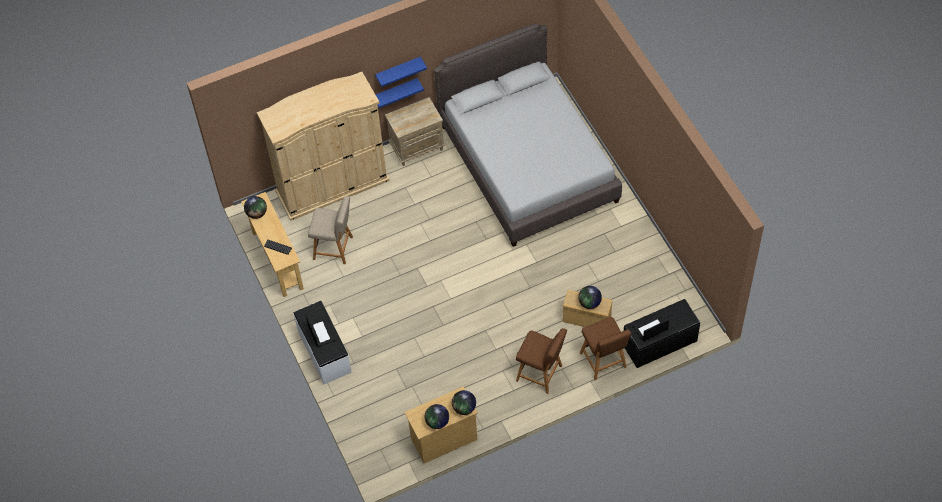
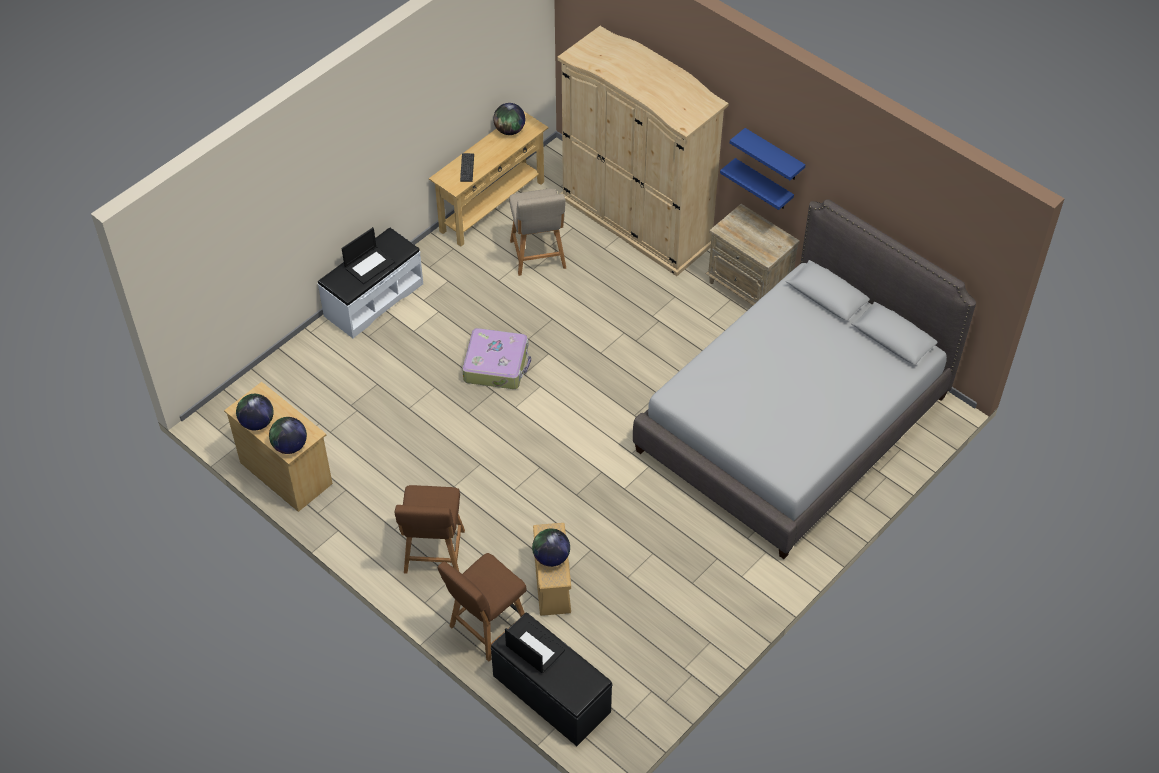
camera: 65 degrees right, 5 degrees down
none -> suitcase [462,328,531,389]

